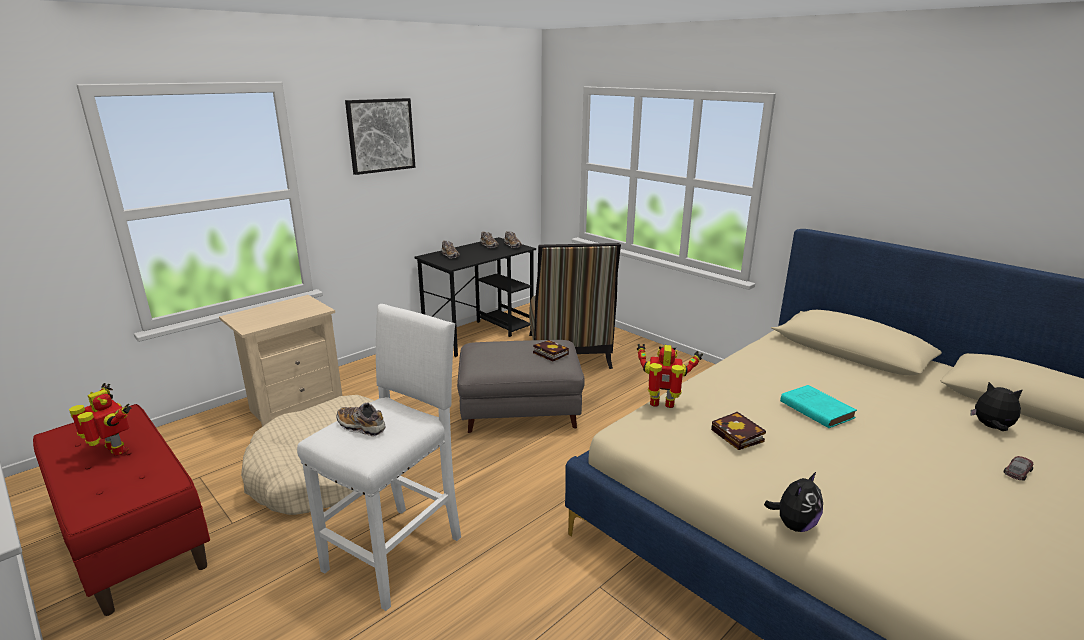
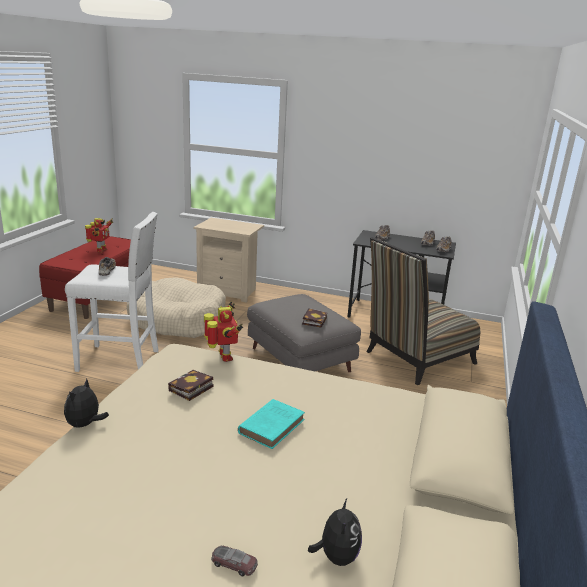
camera: 60 degrees right, 0 degrees up
picture [345,98,415,175] -> none
plush toy [764,471,823,532] -> plush toy turned 90 degrees clockwise [64,379,109,428]

